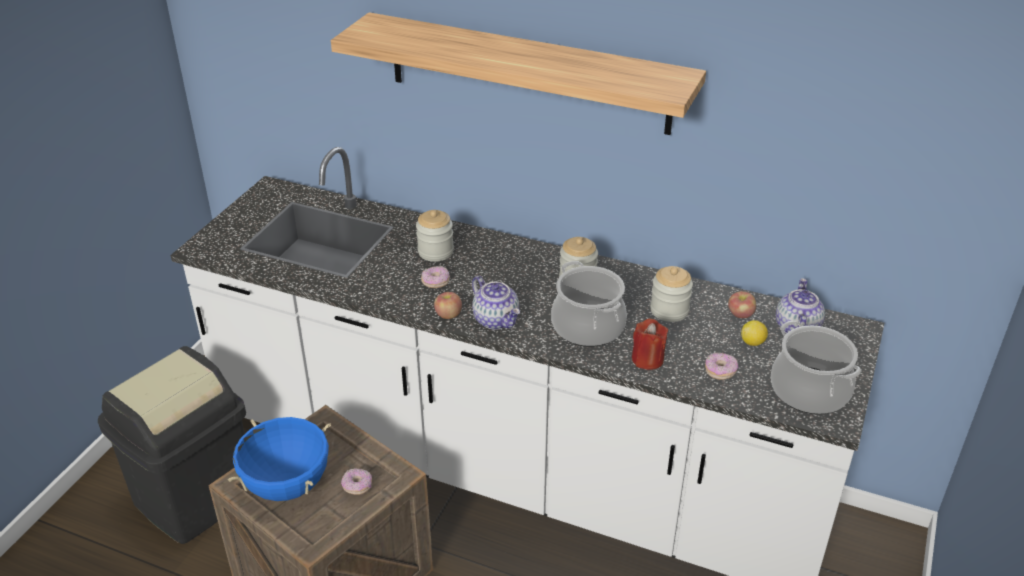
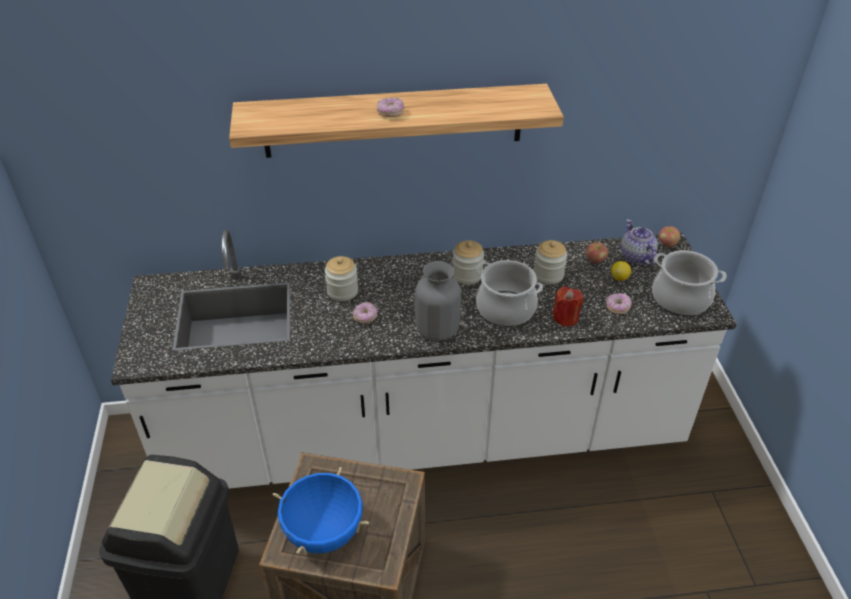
camera: 30 degrees left, 5 degrees up
donut [341,468,372,495] -> donut moved to [377,98,405,117]
apple [434,292,462,319] -> apple moved to [659,226,680,247]
teapot [472,276,520,330] -> grey vase [415,261,461,341]

